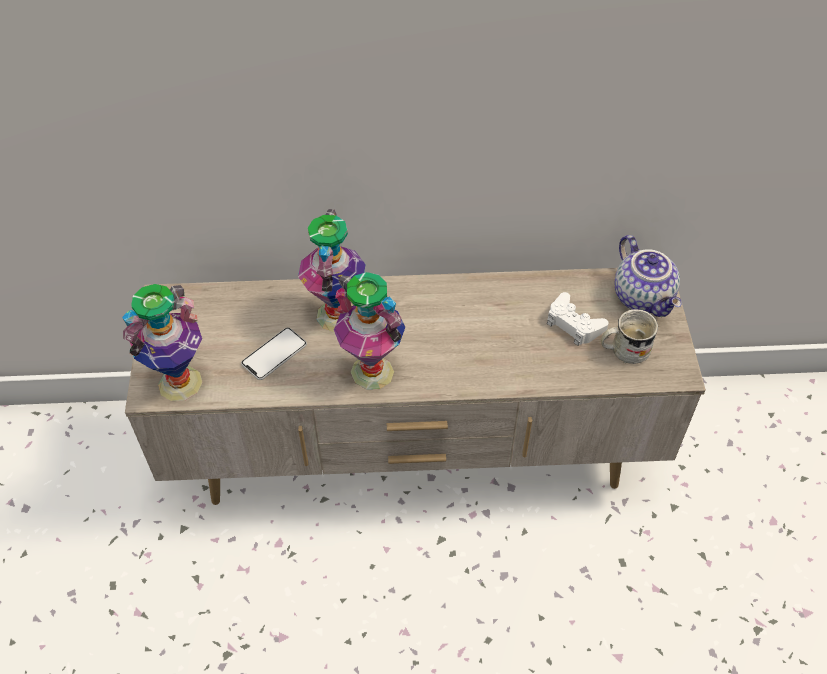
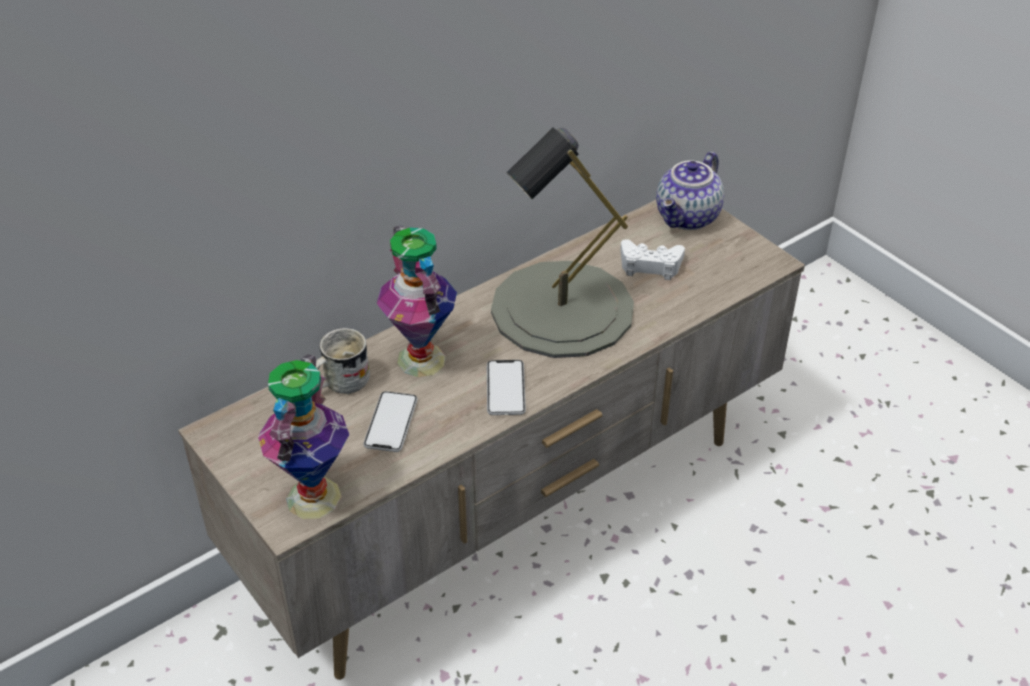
camera: 35 degrees left, 10 degrees down
vase [334,272,405,389] -> phone [487,360,526,415]
white mug [601,309,658,364] -> white mug moved to [316,328,370,396]
teapot [615,235,682,317] -> teapot turned 90 degrees clockwise [656,151,724,230]
none -> grey table lamp [491,128,634,358]

